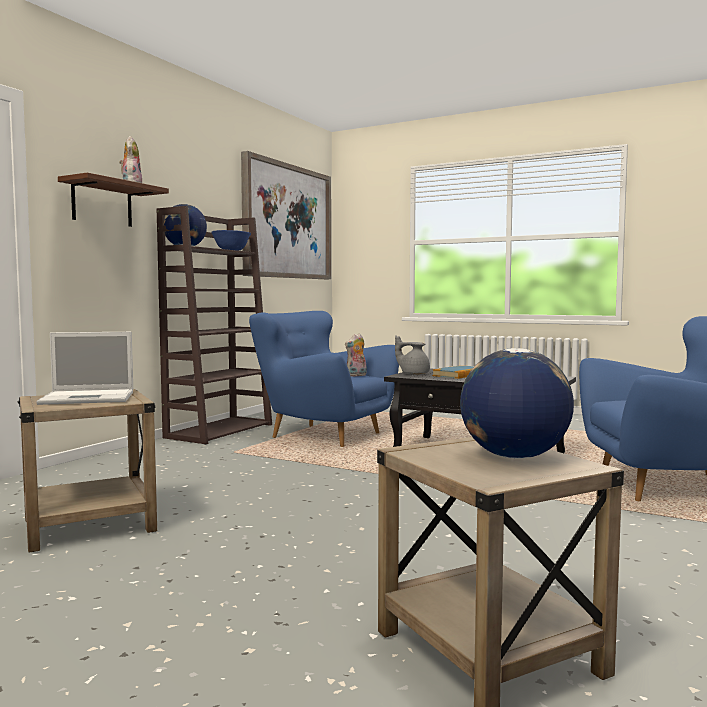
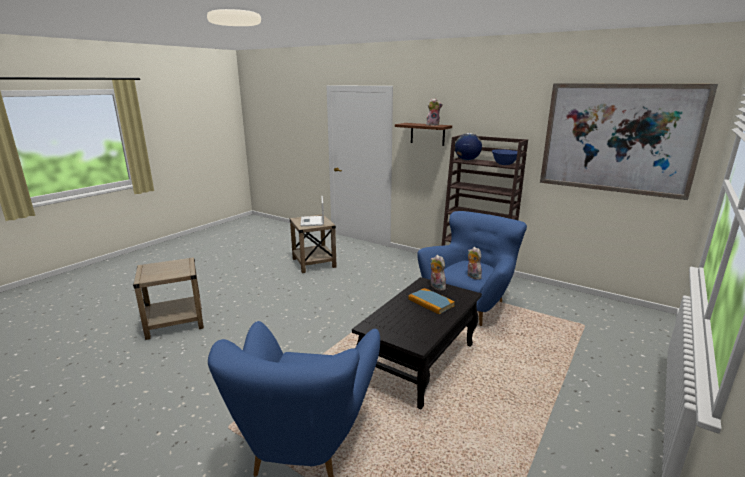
camera: 95 degrees right, 15 degrees up
grey teapot [395,335,430,375] -> plush toy [430,255,446,291]
globe [460,348,574,459] -> none

